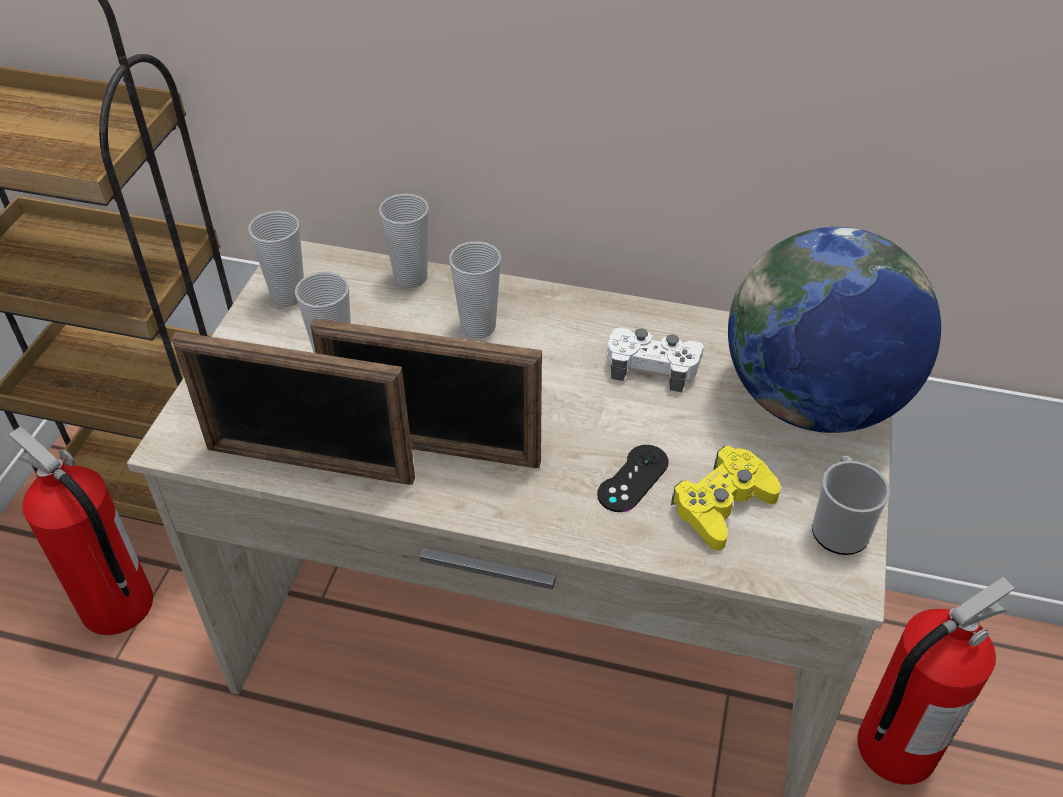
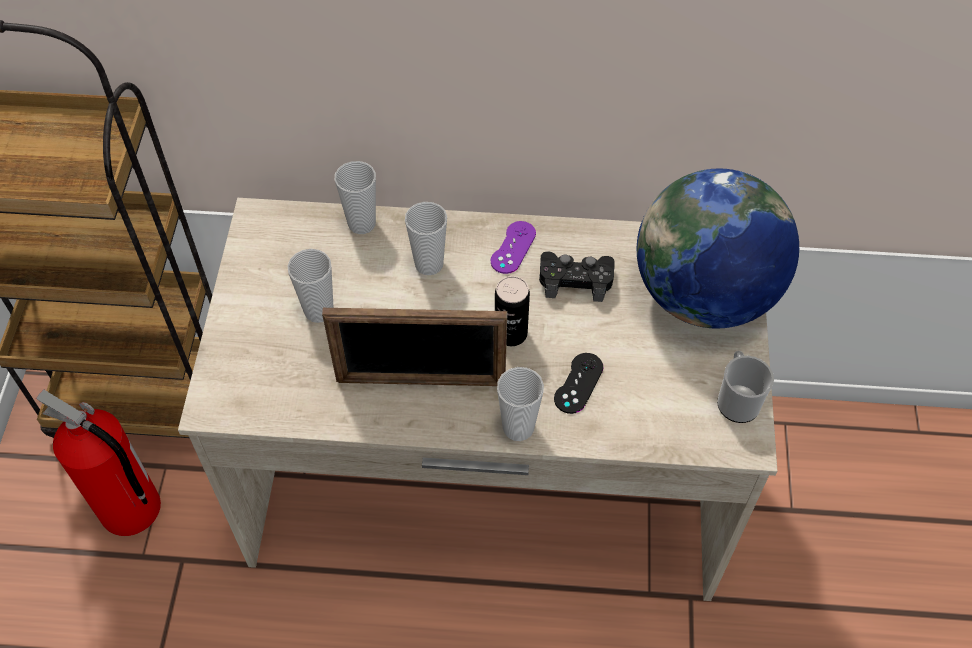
camera: 10 degrees left, 10 degrees up
picture frame [172,331,415,485] -> none
cup [248,211,304,306] -> cup moved to [497,367,544,441]
white game controller [607,328,704,392] -> black game controller [539,251,615,302]
yellow game controller [671,446,781,551] -> none
fire extinguisher [857,577,1015,785] -> none
none -> purple game controller [491,221,536,274]
none -> can [495,276,530,346]

